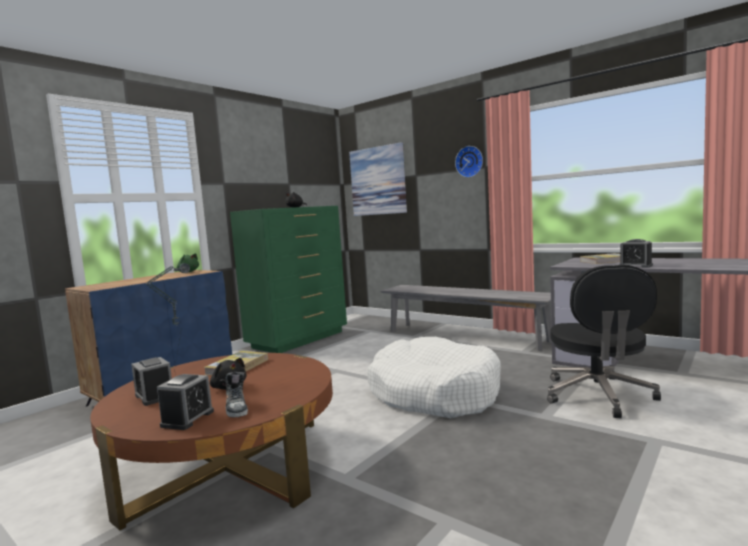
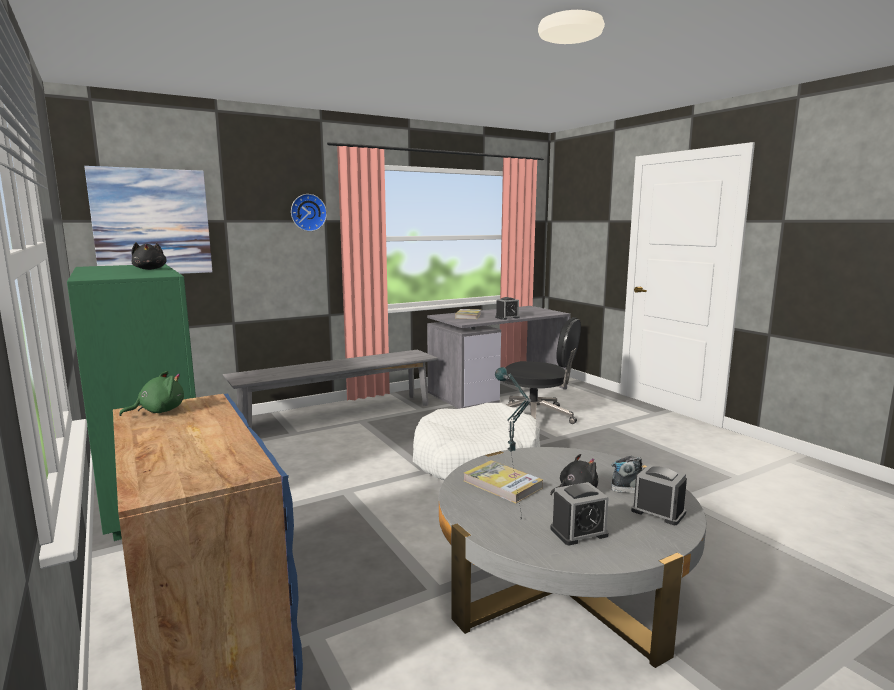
camera: 70 degrees left, 5 degrees up
brown coffee table [90,353,333,530] -> grey coffee table [439,447,706,668]

